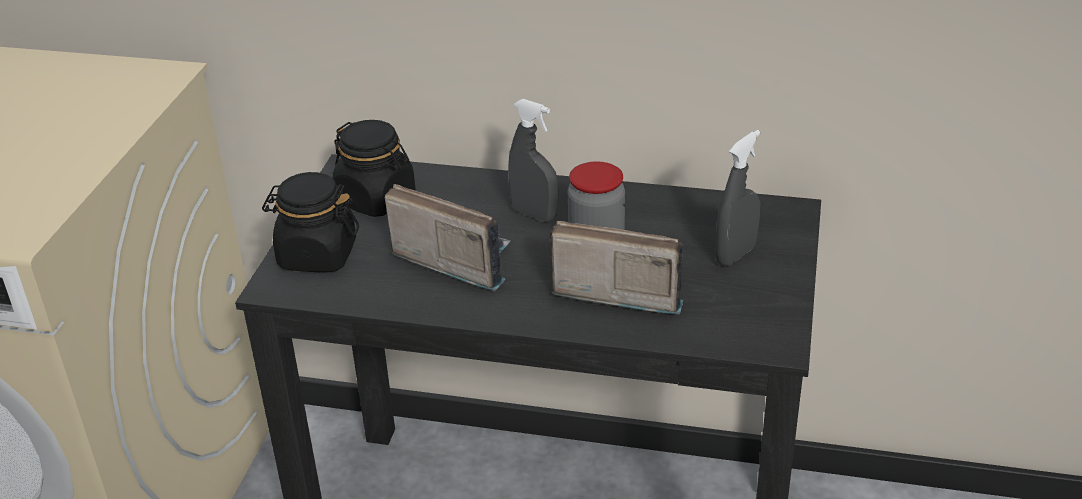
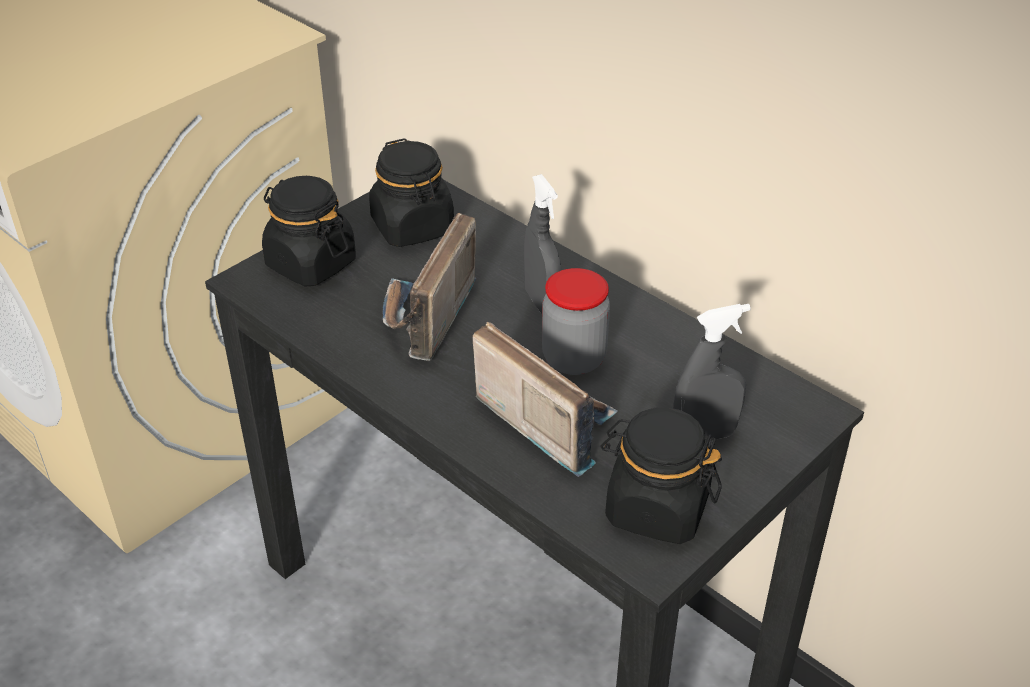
camera: 30 degrees right, 5 degrees up
radio [384,184,511,291] -> radio turned 135 degrees counterclockwise [383,213,476,361]
none -> black jar [600,407,722,544]

